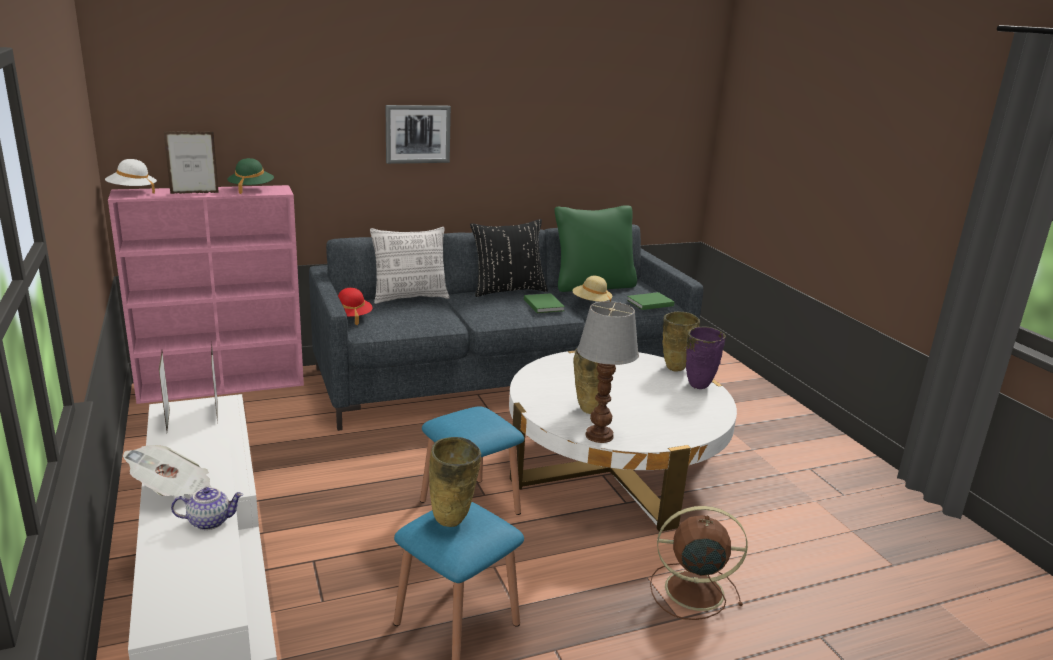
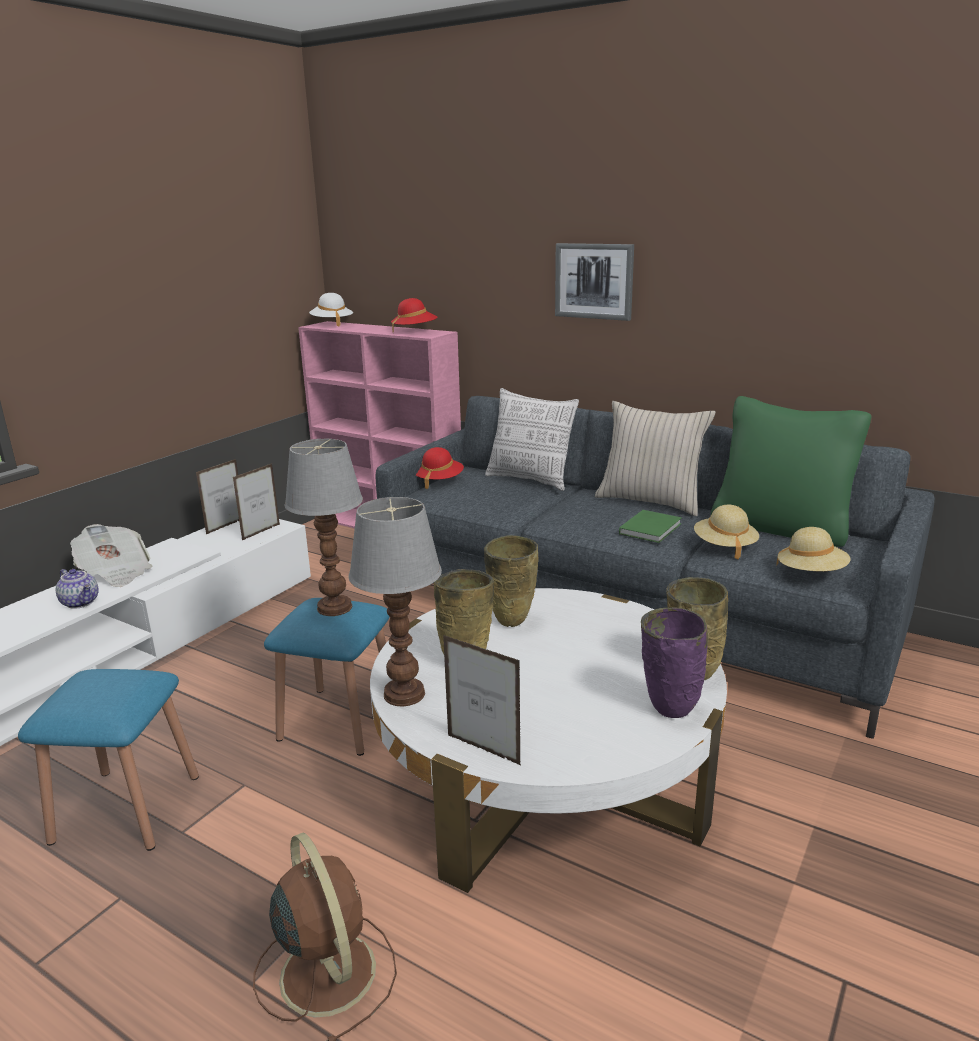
camera: 55 degrees right, 0 degrees up
picture frame [164,132,219,194] -> picture frame moved to [443,635,521,765]
green hat [227,158,274,194] -> red hat [391,298,437,332]
beige vase [429,437,481,527] -> beige vase moved to [484,535,539,627]
black pillow [470,219,548,297] -> beige pillow [595,401,716,516]
green book [627,292,675,310] -> beige hat [776,527,851,571]
none -> table lamp [285,439,363,616]

